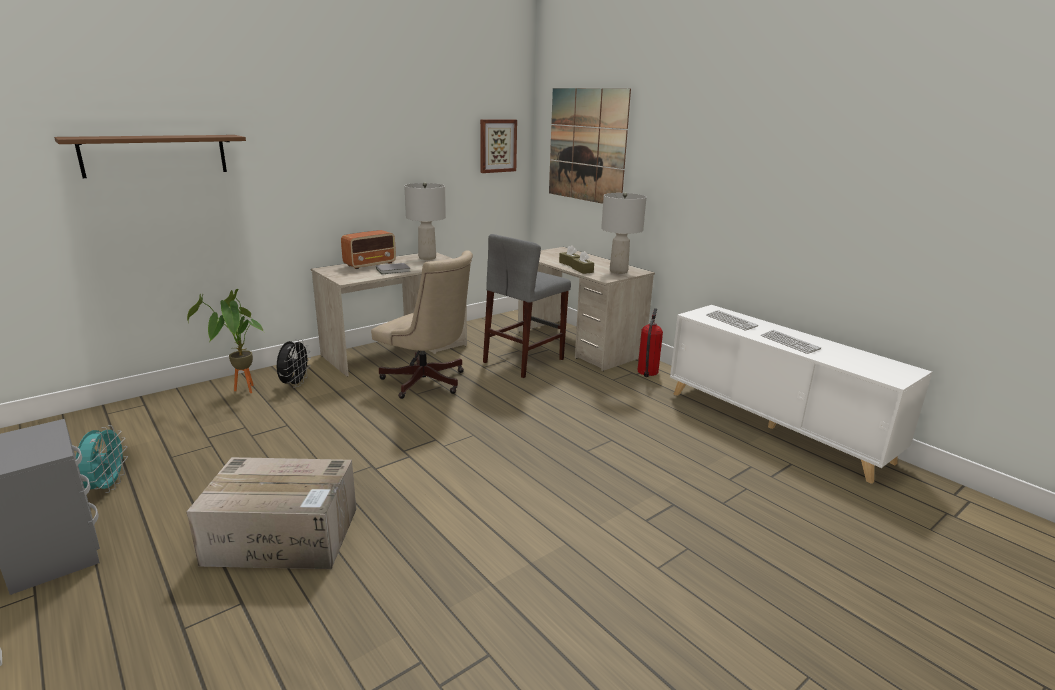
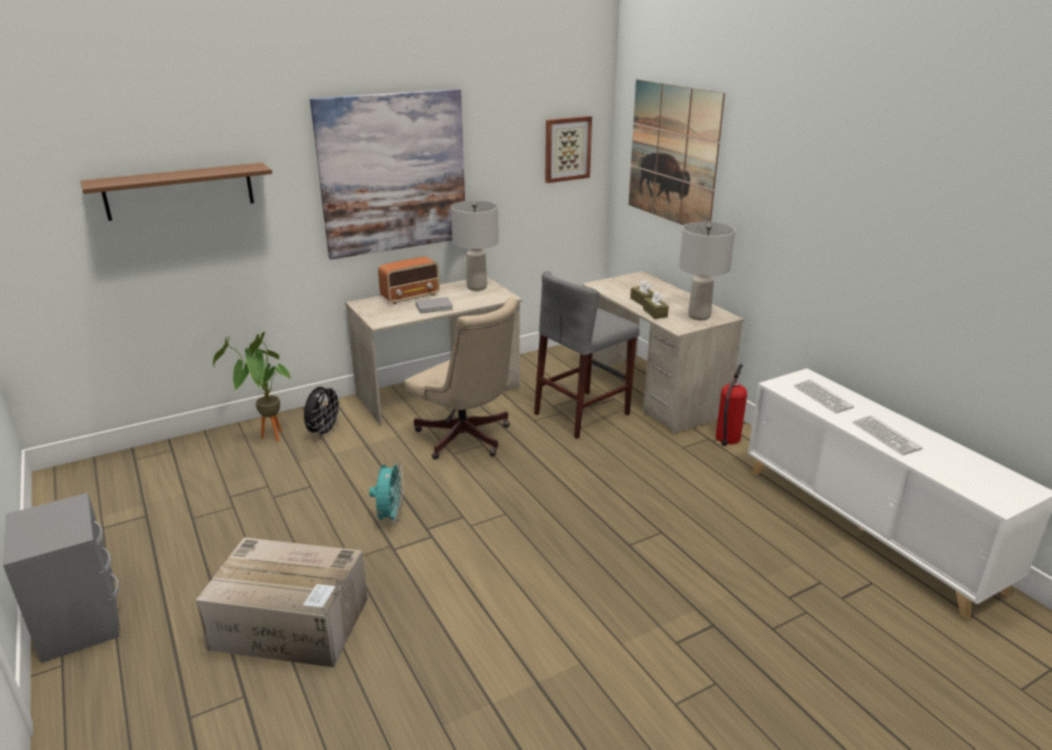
camera: 10 degrees right, 5 degrees up
turquoise fan [76,425,128,493] -> turquoise fan moved to [369,461,404,524]
none -> picture [310,89,465,260]

